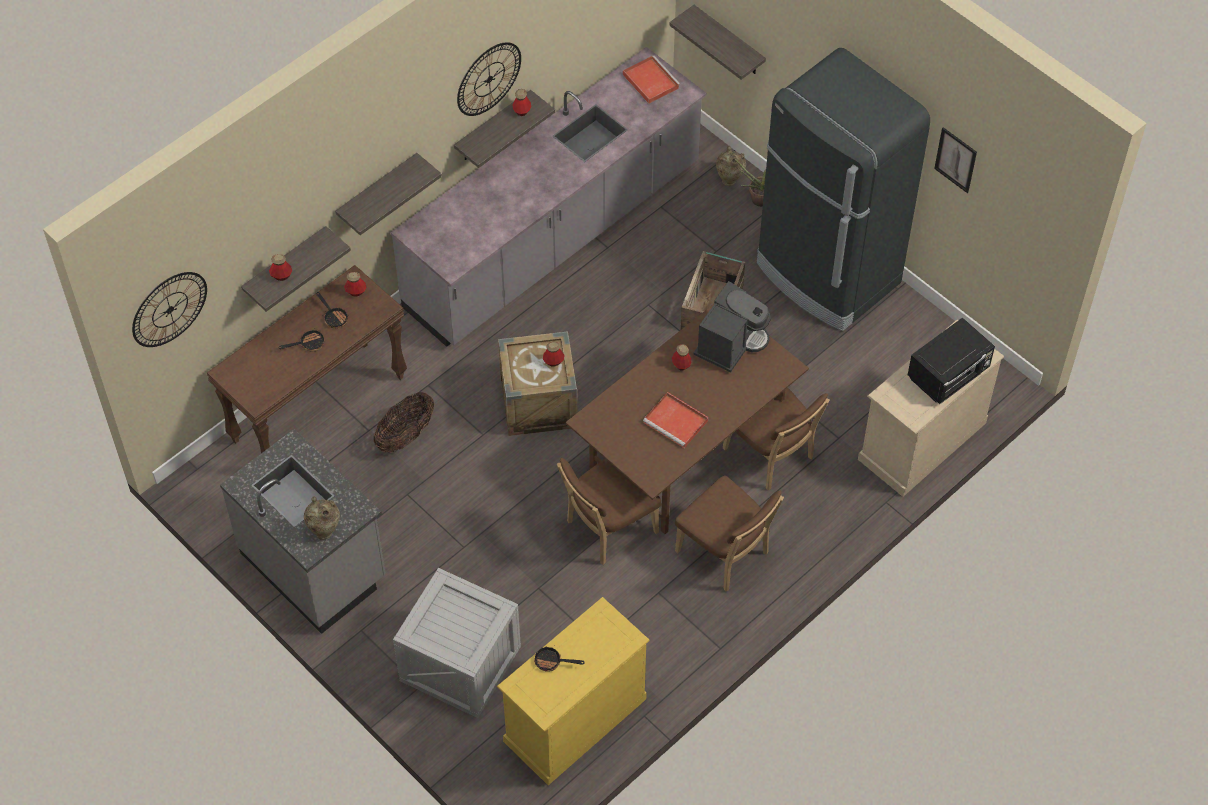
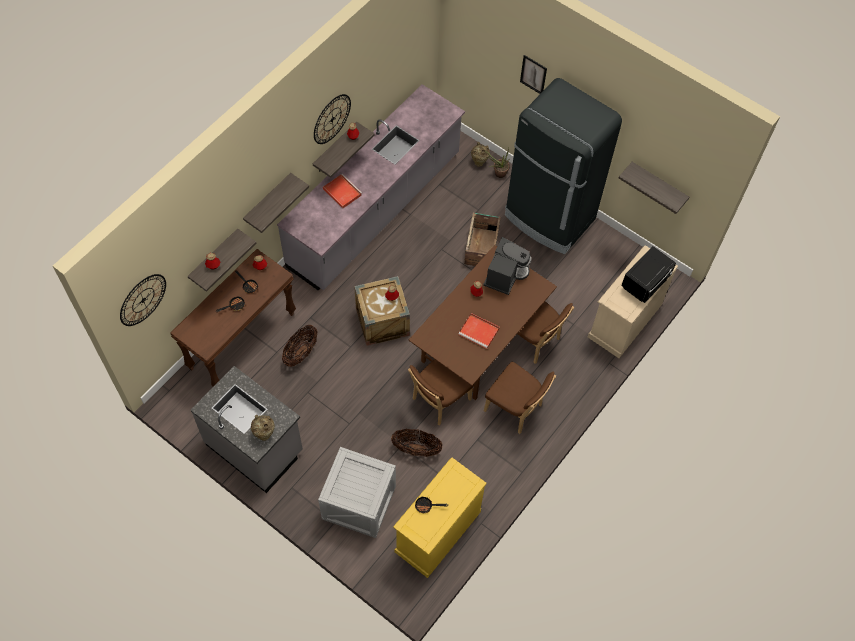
camera: 10 degrees left, 5 degrees up
red tray [623,55,680,104] -> red tray moved to [323,174,362,209]
shelf [669,5,766,80] -> shelf moved to [619,162,689,214]
picture [934,127,977,193] -> picture moved to [520,55,547,94]
none -> basket [391,429,442,457]

